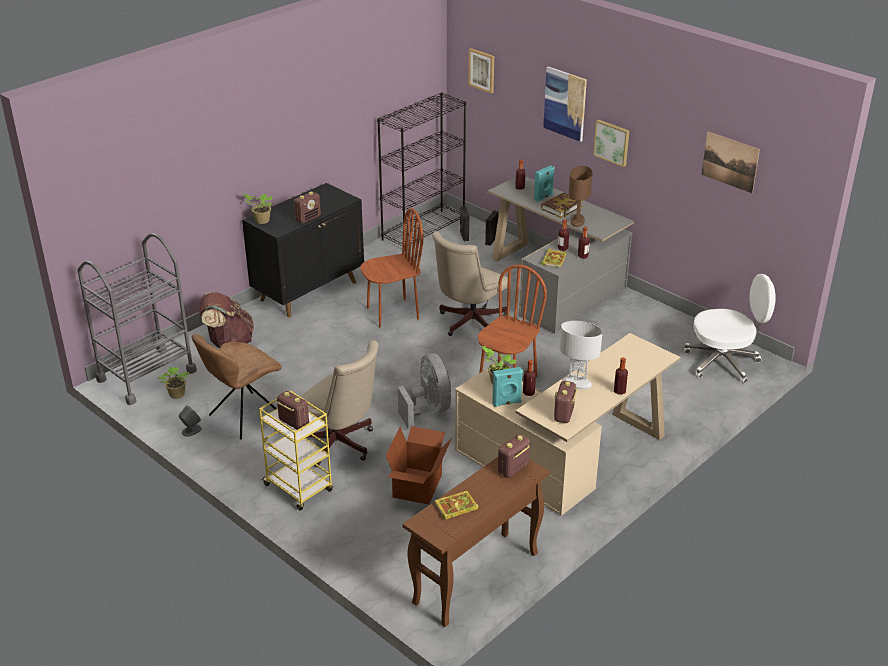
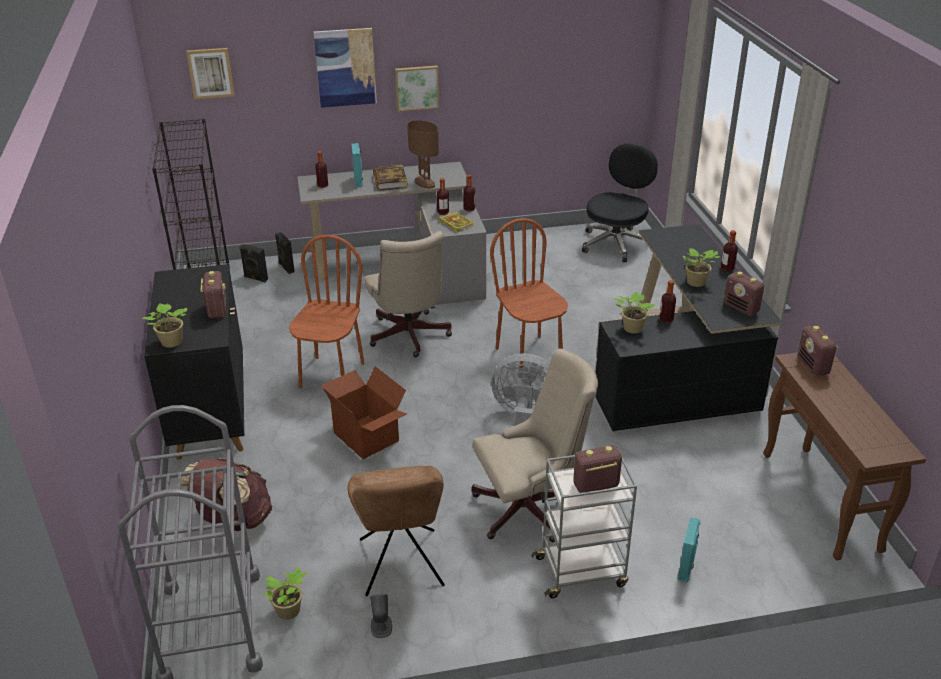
camera: 55 degrees left, 0 degrees up
yellow cart [259,391,333,511] -> grey cart [532,449,637,598]
cardboard box [386,426,452,505] -> cardboard box moved to [321,366,407,459]
book [435,491,479,519] -> none
beige desk [455,333,681,516] -> black desk [595,224,782,431]
turquoise speaker [492,367,523,407] -> turquoise speaker moved to [678,517,700,583]
white table lamp [560,321,602,389] -> potted plant [683,248,720,287]
white office chair [684,274,776,383] -> black office chair [582,143,658,262]
picture [701,131,760,193] -> none

